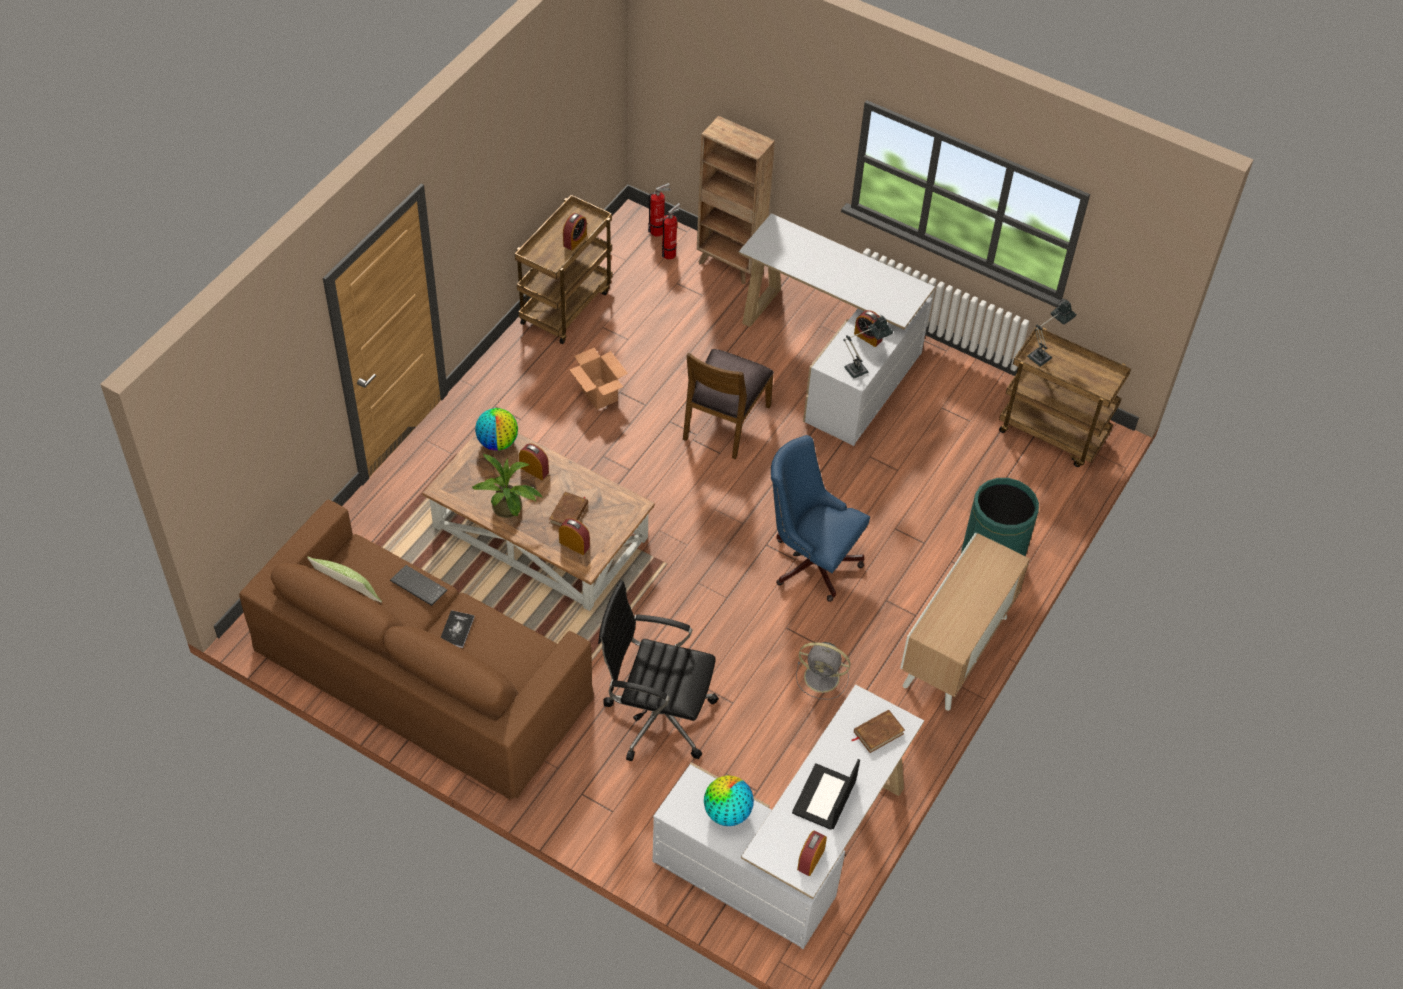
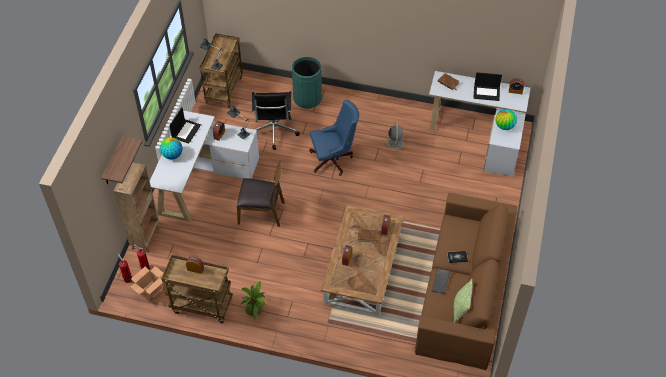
camera: 105 degrees left, 0 degrees up
potted plant [472,453,543,518] -> potted plant moved to [240,281,265,320]
globe [475,408,518,451] -> globe moved to [160,137,182,159]
cardboard box [569,348,628,410] -> cardboard box moved to [131,266,164,301]
black office chair [598,581,719,761] -> black office chair moved to [252,91,300,150]
blue office chair [771,435,870,602] -> blue office chair turned 120 degrees counterclockwise [309,100,359,176]
cabinet [900,532,1030,711] -> none
none -> shelf [101,136,143,184]
none -> laptop [169,107,201,144]

